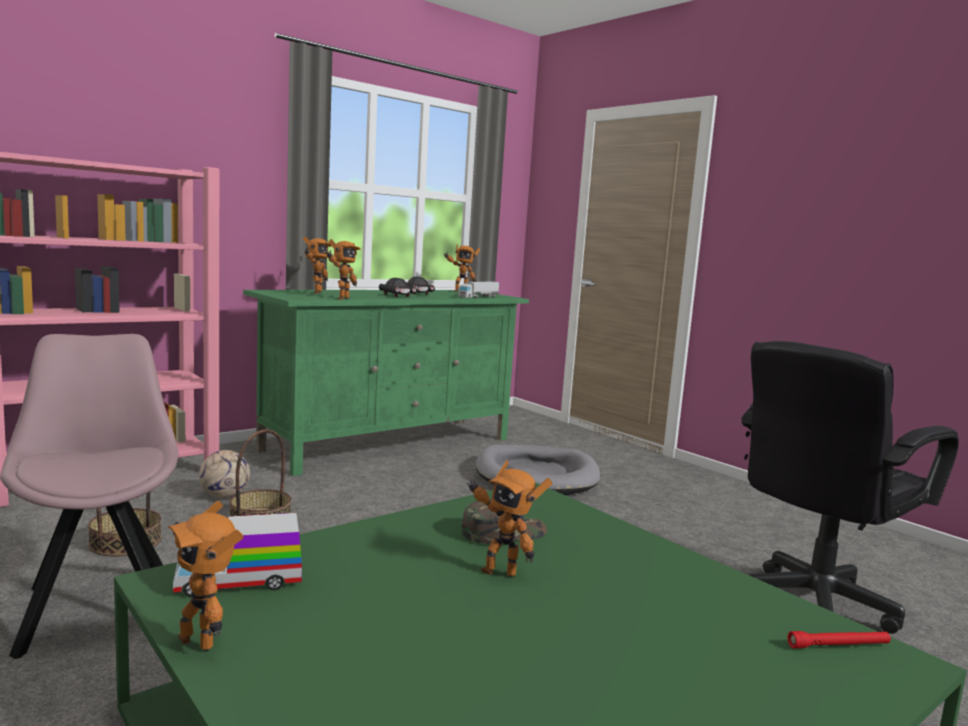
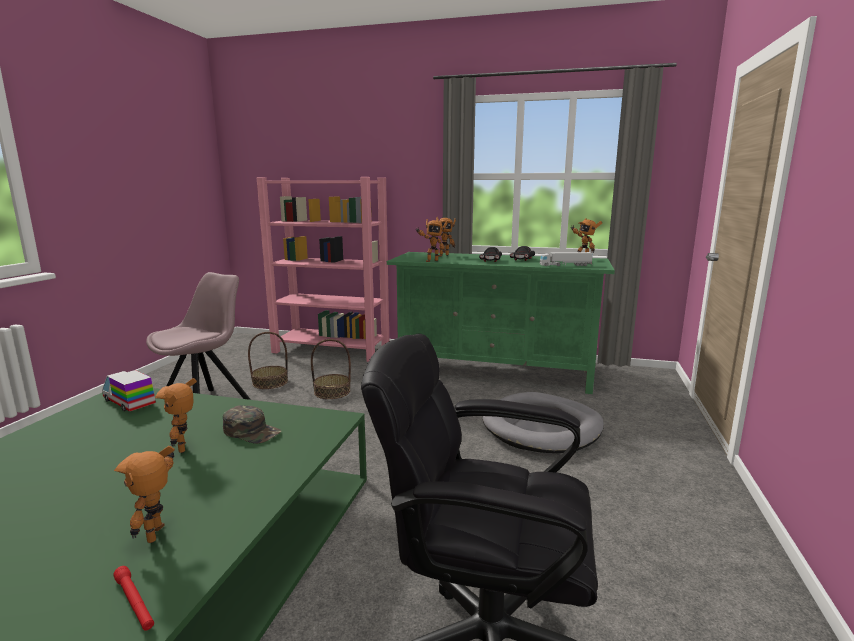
camera: 55 degrees right, 5 degrees up
toy robot [168,501,243,651] -> toy robot moved to [114,446,175,543]
football [199,450,250,498] -> none

